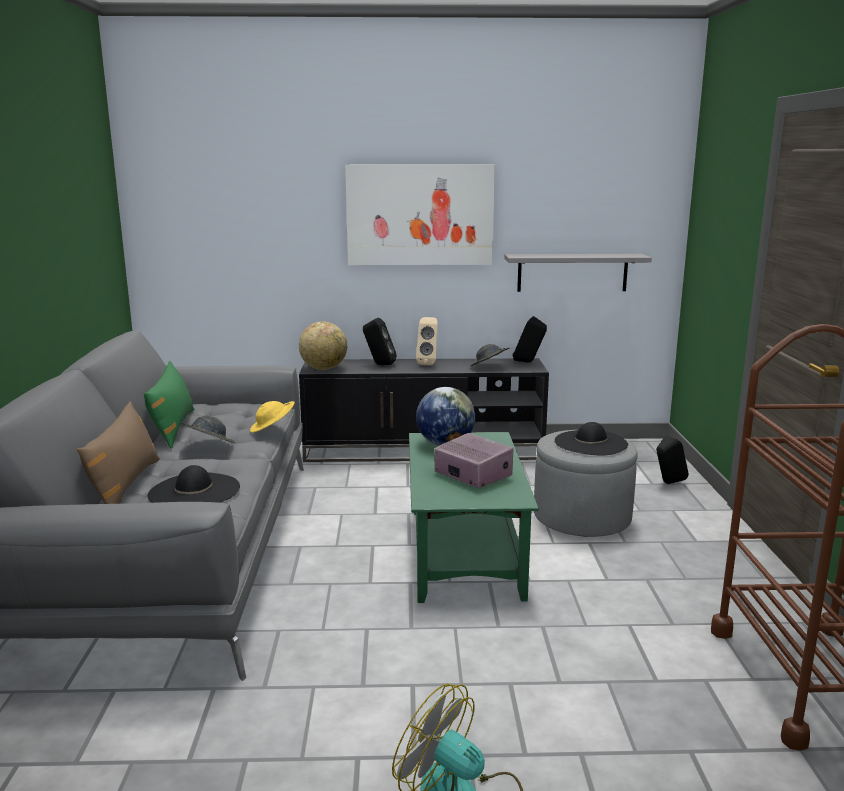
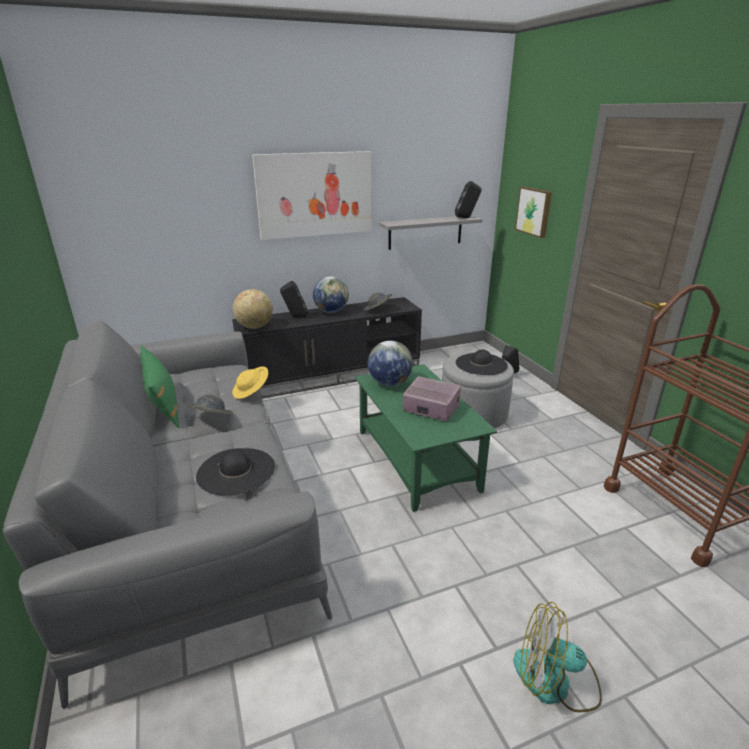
camera: 20 degrees left, 10 degrees up
brown pillow [77,401,160,504] -> none
beige speaker [416,317,437,365] -> globe [313,276,349,313]
black speaker [513,316,547,362] -> black speaker moved to [455,181,481,218]
none -> picture [515,186,552,238]

